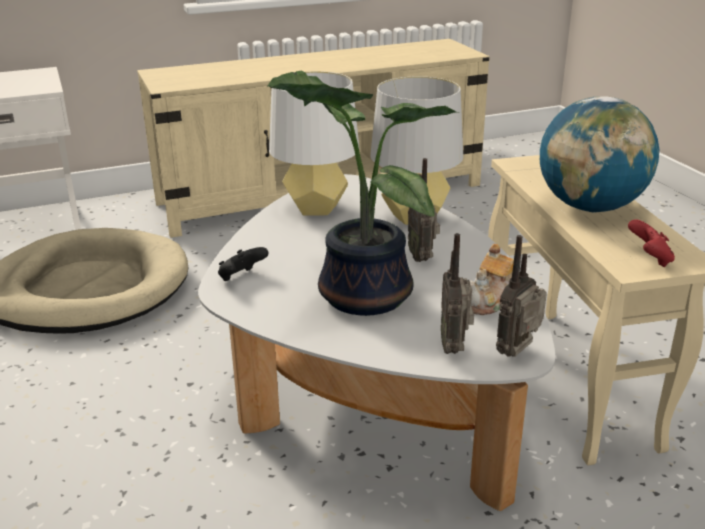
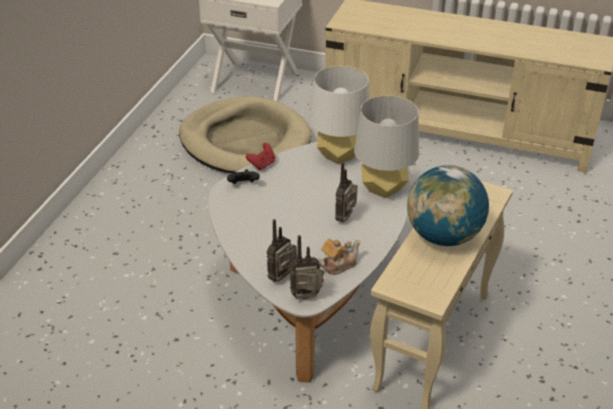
camera: 40 degrees right, 10 degrees up
potted plant [268,71,459,316] -> none
teapot [470,244,514,315] -> teapot turned 150 degrees clockwise [318,239,360,275]
red game controller [628,219,675,267] -> red game controller moved to [246,143,275,171]

